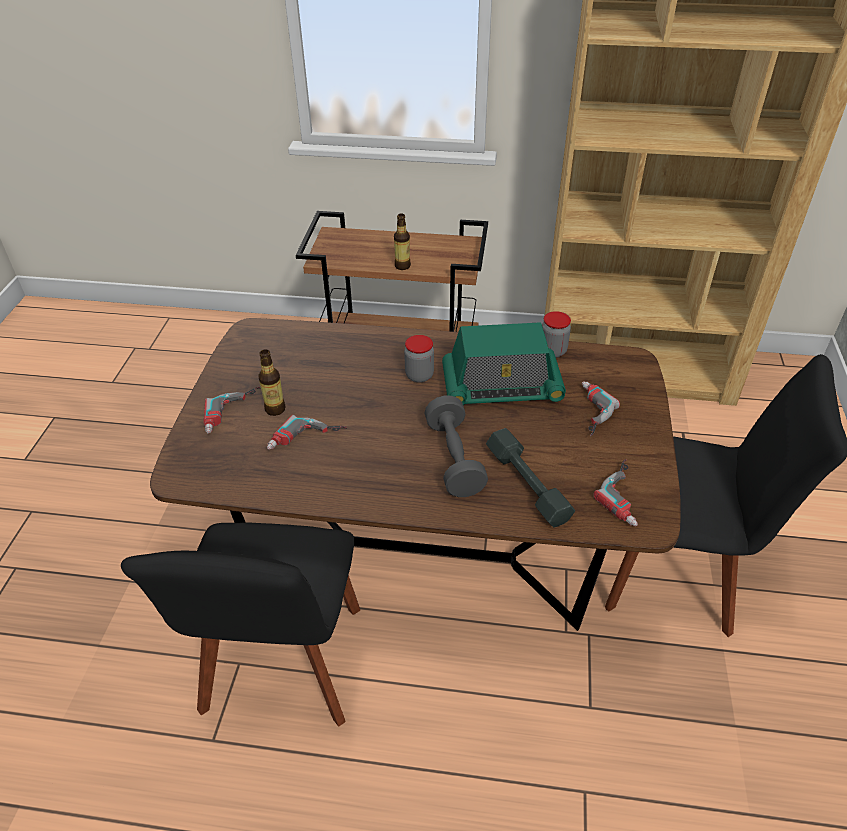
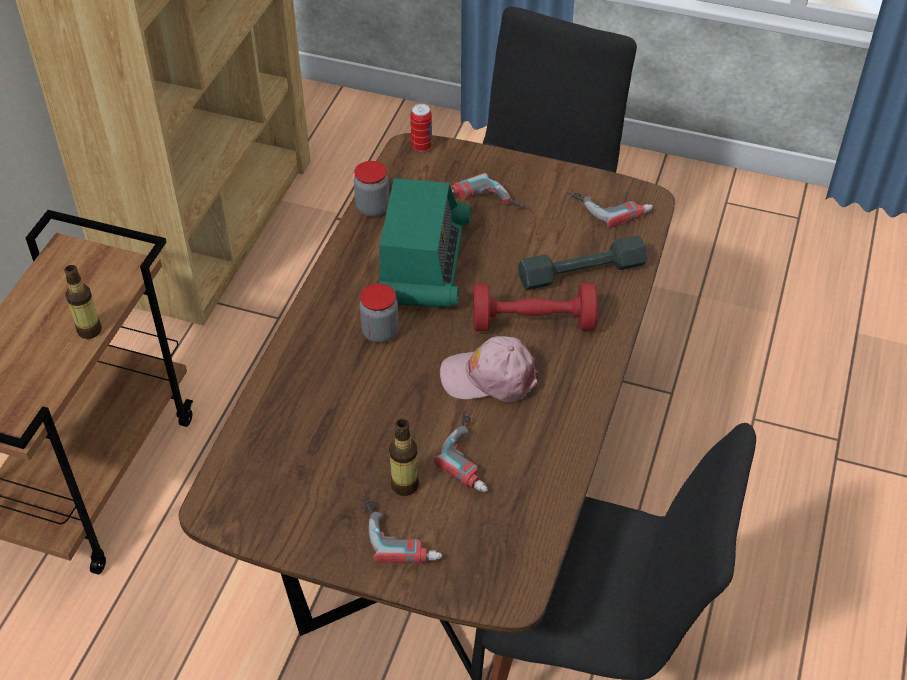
camera: 80 degrees left, 5 degrees up
grey dumbbell [425,396,488,497] -> red dumbbell [473,283,598,331]
none -> can [411,104,432,152]
none -> pink cap [439,336,538,402]

